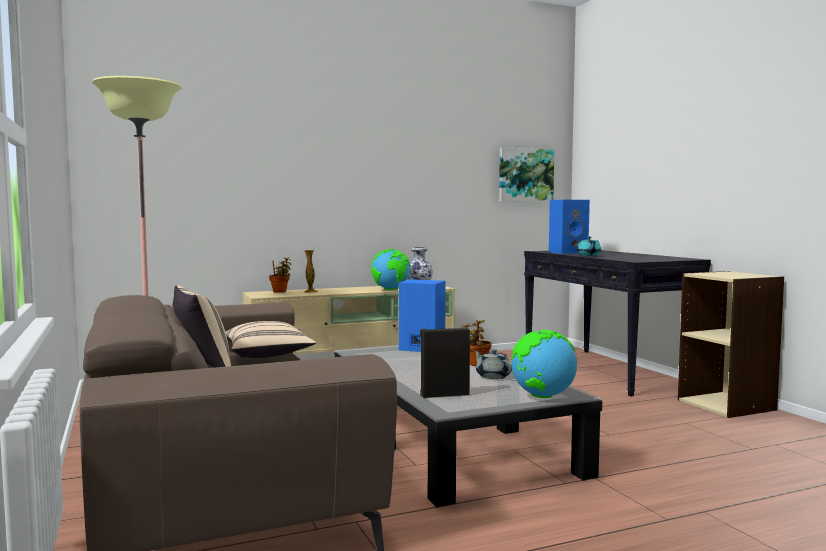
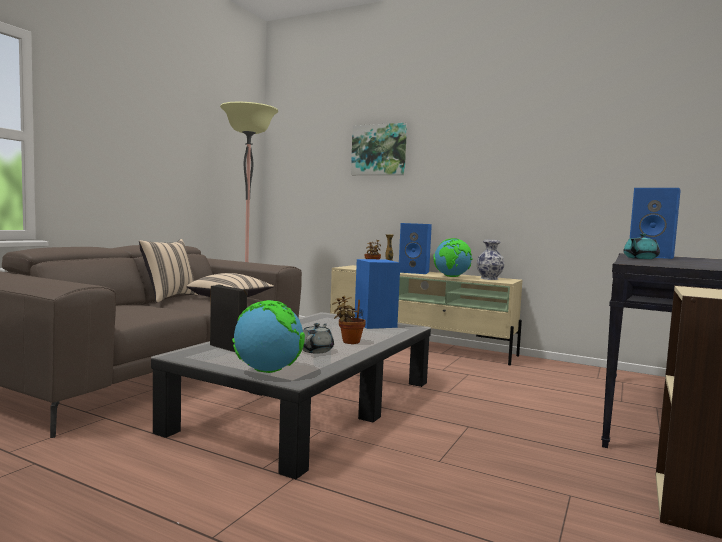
camera: 50 degrees right, 0 degrees up
picture [499,147,554,201] -> picture moved to [351,123,407,175]
none -> blue speaker [399,223,432,274]

